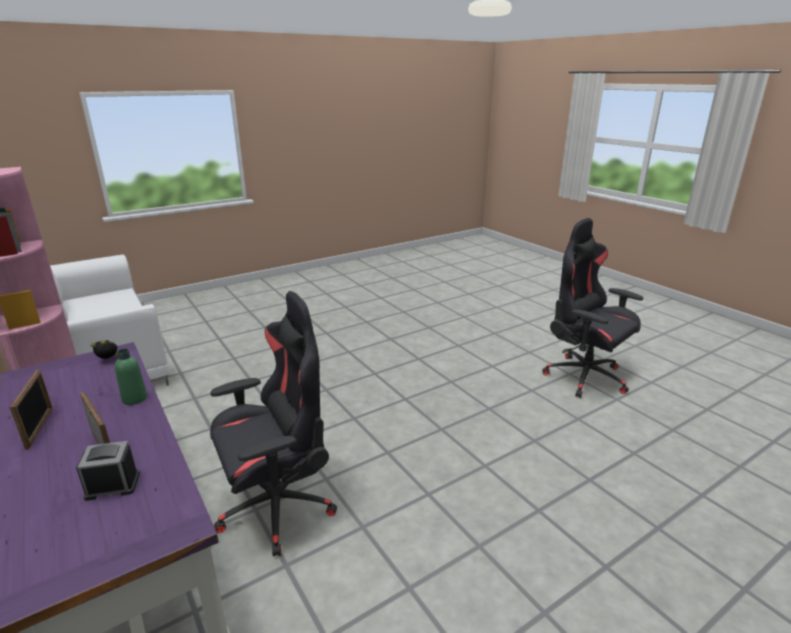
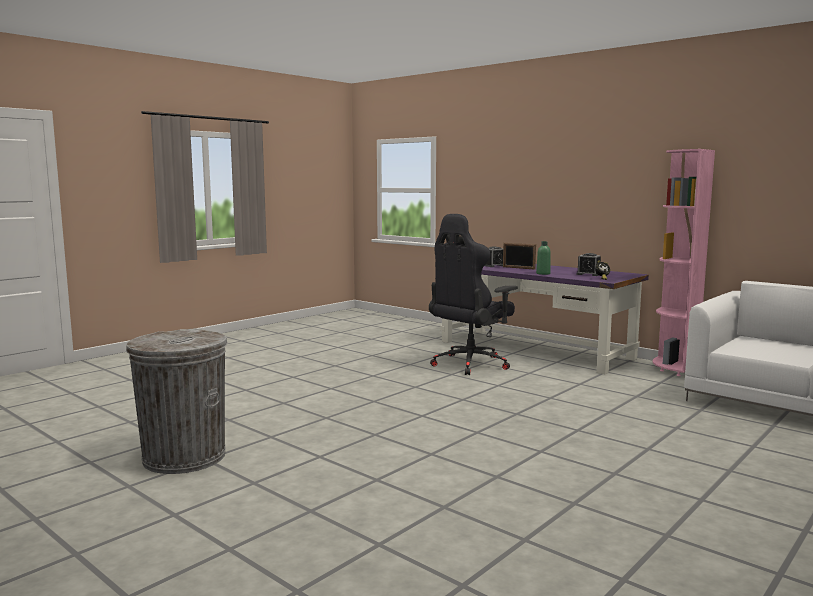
camera: 165 degrees right, 15 degrees down
picture frame [9,370,53,450] -> none
black office chair [542,218,643,398] -> grey trash can [126,328,228,474]
none -> alarm clock [576,253,601,276]

